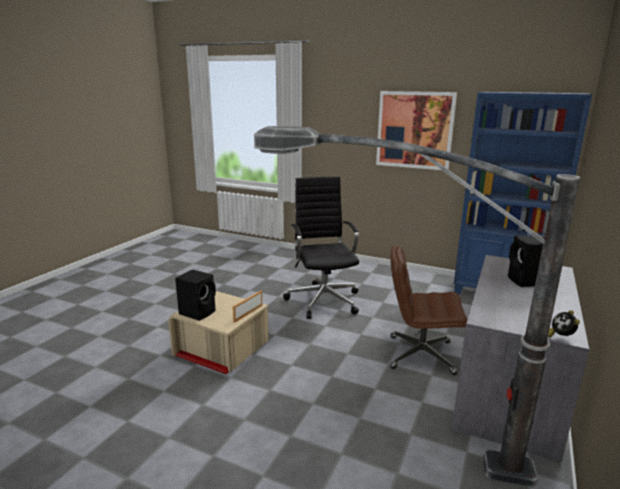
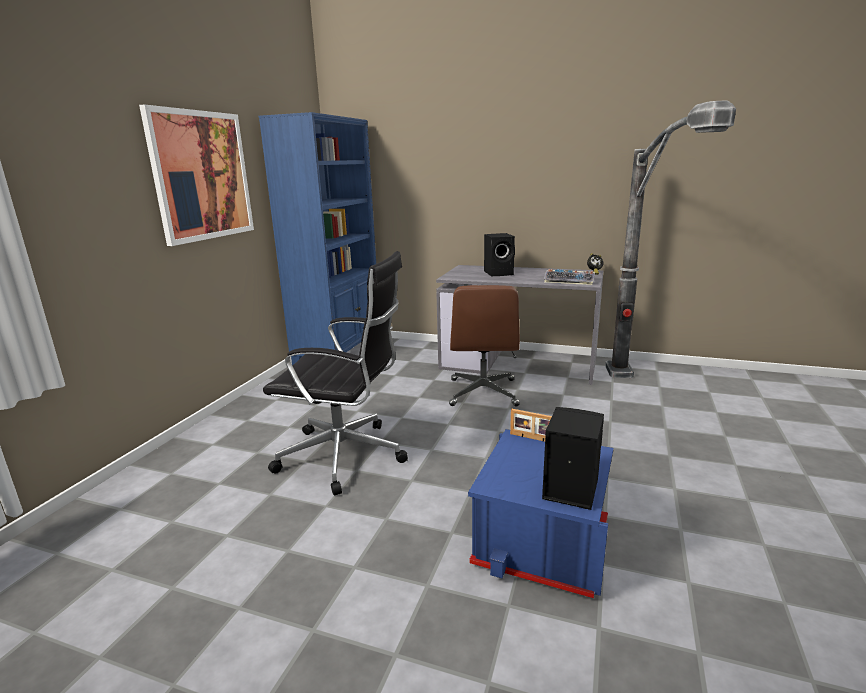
camera: 95 degrees left, 0 degrees up
beige storage box [168,291,269,374] -> blue storage box [468,429,613,598]
black office chair [283,177,359,319] -> black office chair turned 150 degrees counterclockwise [263,251,408,495]
none -> keyboard [543,269,595,285]

